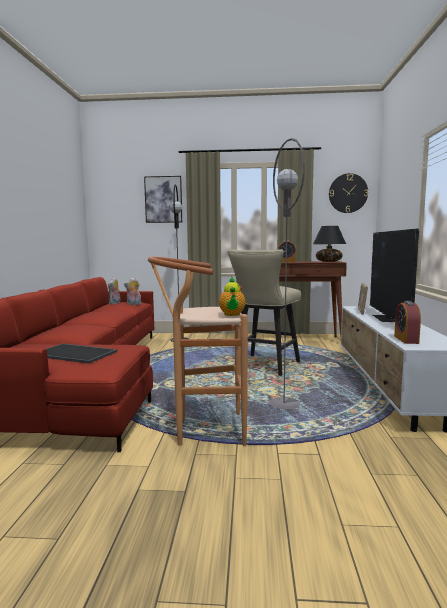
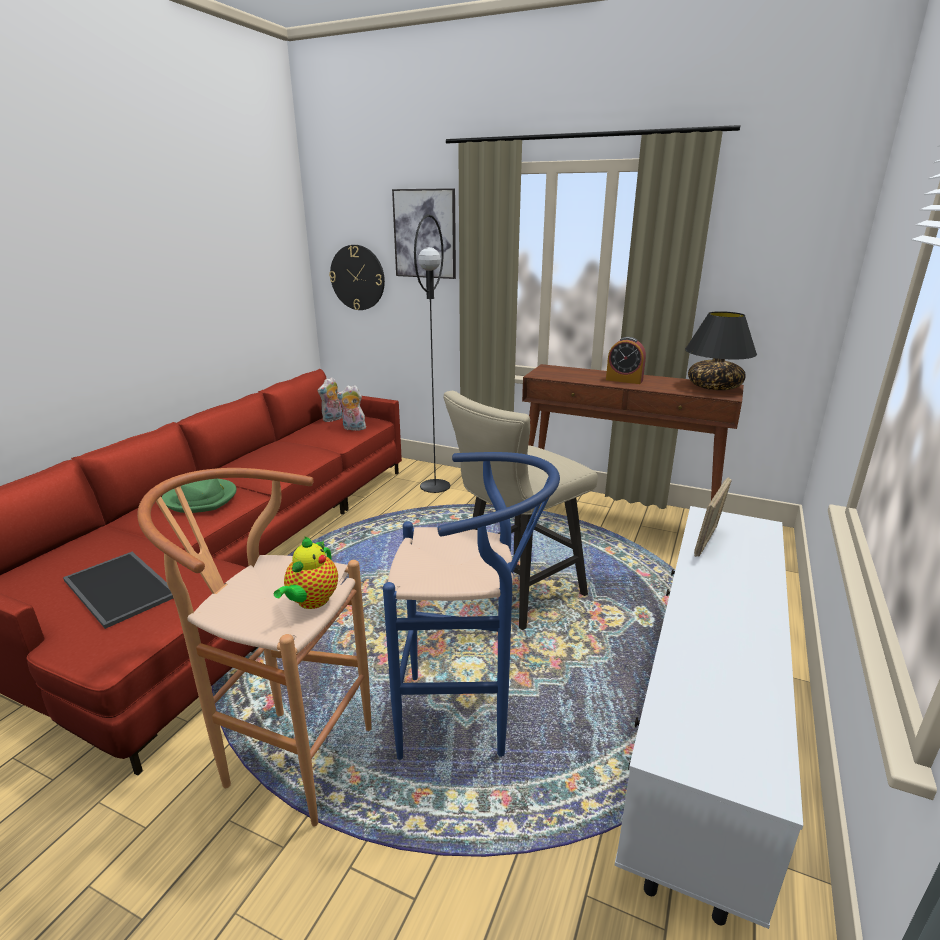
camera: 20 degrees right, 15 degrees up
grey floor lamp [269,138,305,409] -> blue stool [383,452,560,760]
wall clock [329,173,368,213] -> wall clock moved to [329,245,385,310]
television [370,228,419,322] -> none
alarm clock [394,301,421,344] -> none
none -> green hat [162,479,237,513]

